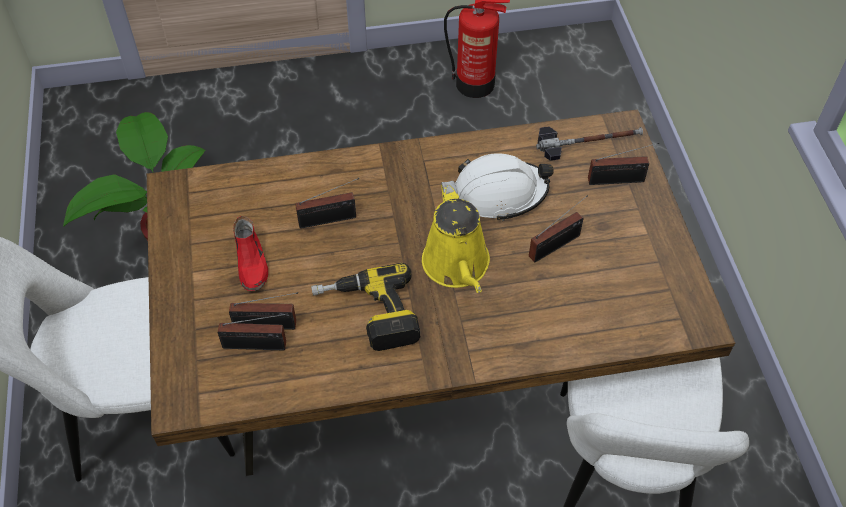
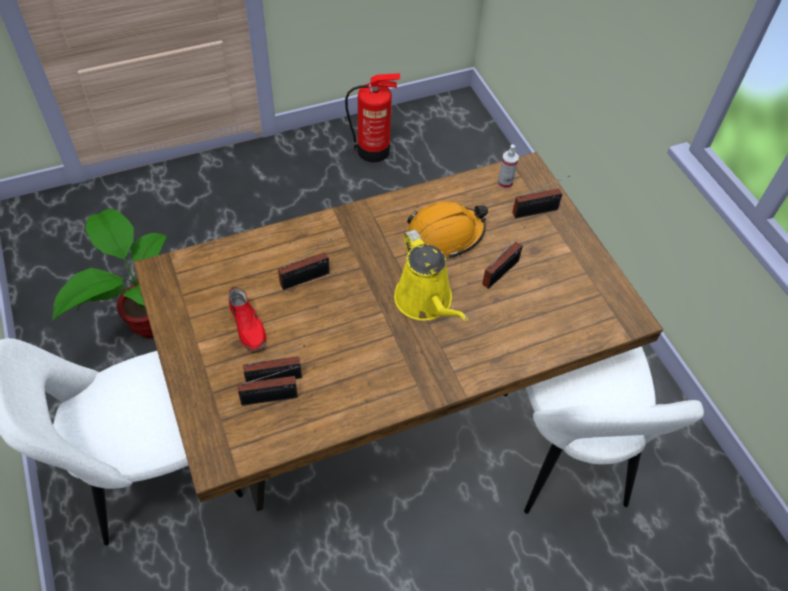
camera: 15 degrees left, 0 degrees up
power drill [311,263,420,351] -> none
white hard hat [455,153,554,221] -> orange hard hat [407,202,488,258]
hammer [536,127,643,161] -> spray bottle [497,144,519,189]

